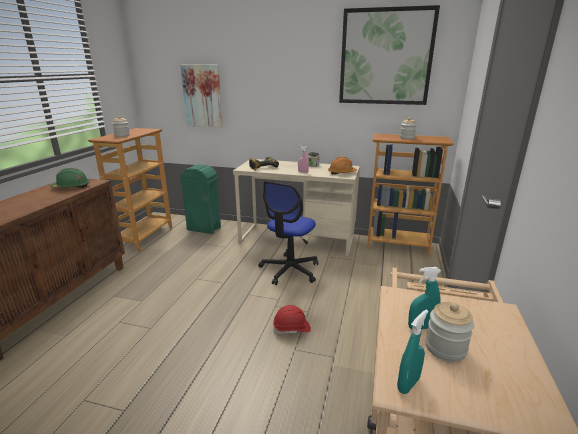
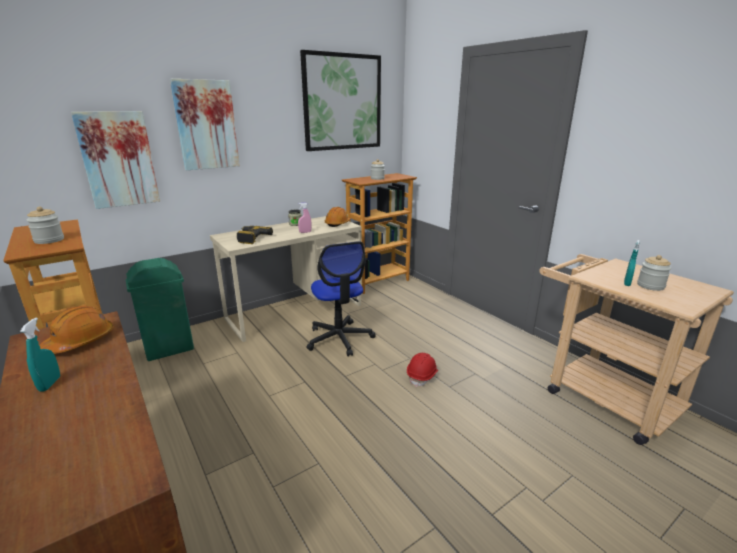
camera: 50 degrees left, 0 degrees up
green hard hat [51,168,90,188] -> orange hard hat [40,306,113,354]
turquoise spray bottle [397,309,428,394] -> turquoise spray bottle moved to [20,318,60,392]
none -> picture [170,79,240,170]

